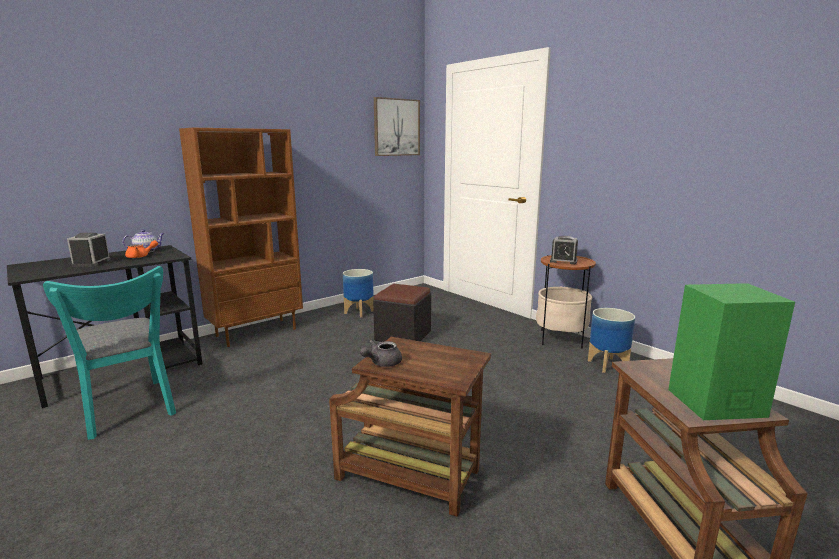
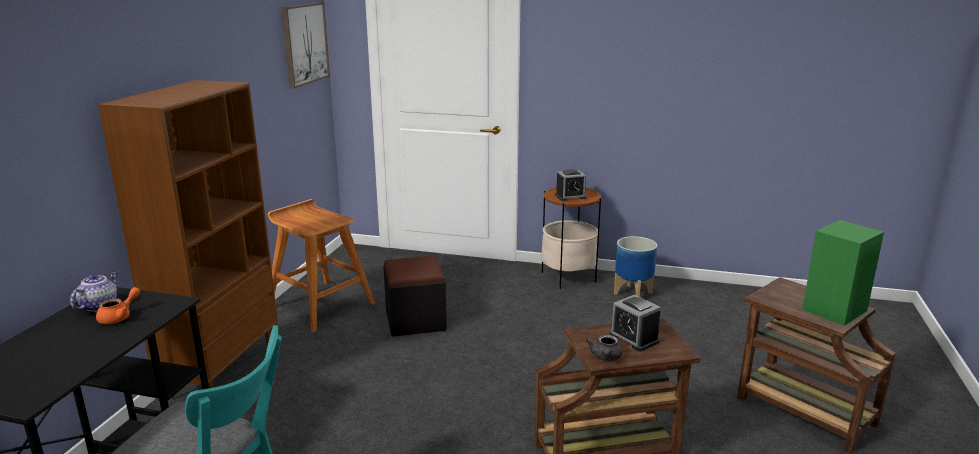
camera: 35 degrees left, 5 degrees up
alarm clock [67,233,111,267] -> alarm clock moved to [610,295,661,351]
planter [343,269,374,317] -> brown stool [268,199,375,332]

